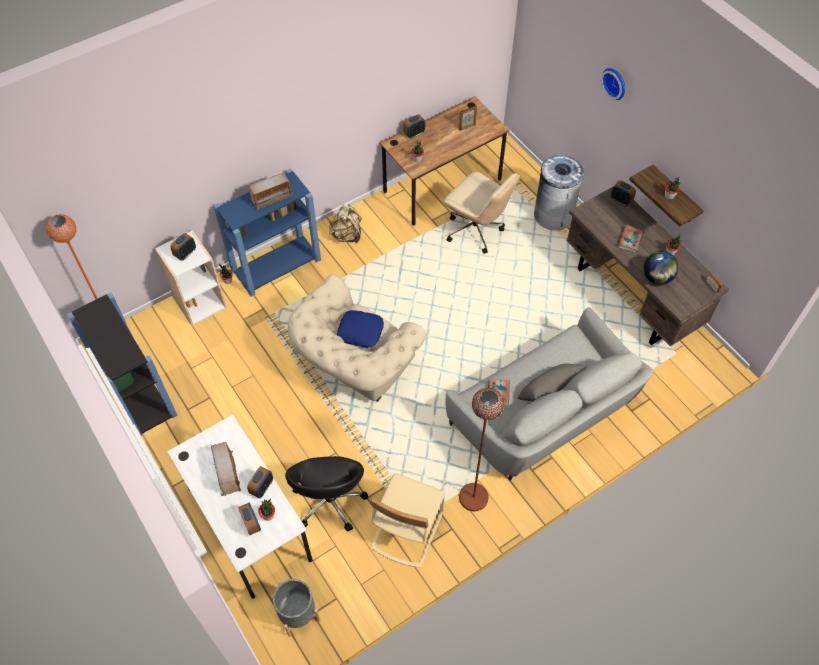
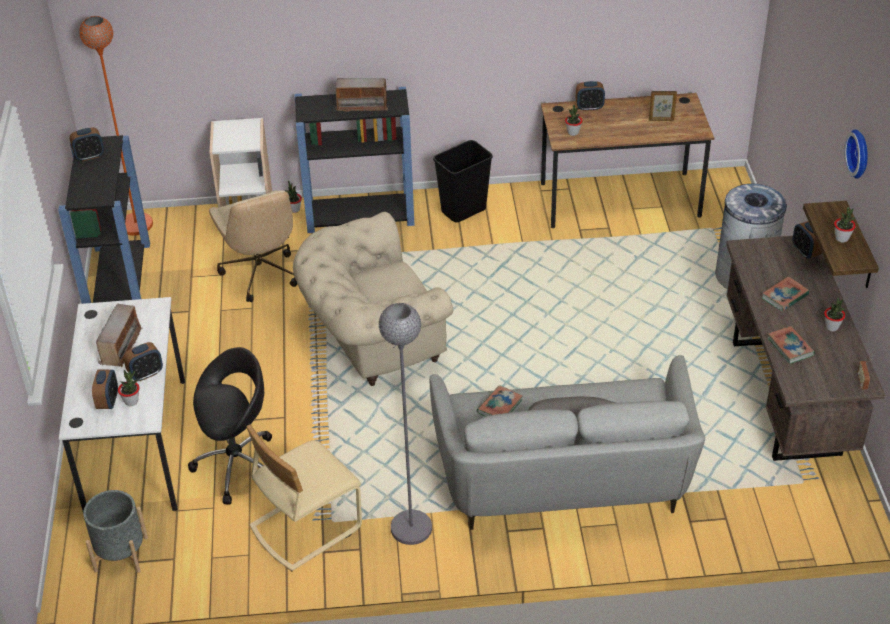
camera: 30 degrees right, 15 degrees down
alarm clock [170,233,196,261] -> alarm clock moved to [70,127,104,161]
blue bookcase [213,169,321,297] -> black bookcase [295,87,415,233]
black office chair [285,456,368,531] -> black office chair turned 135 degrees counterclockwise [188,347,272,505]
beige backpack [329,204,362,243] -> black trash can [433,140,493,222]
blue pillow [337,310,384,348] -> none
beige office chair [443,172,519,254] -> beige office chair moved to [209,190,297,302]
brown floor lamp [459,388,504,511] -> grey floor lamp [379,303,432,545]
wall clock [601,68,625,100] -> wall clock moved to [844,130,868,179]
globe [644,251,678,285] -> book [768,326,815,364]

